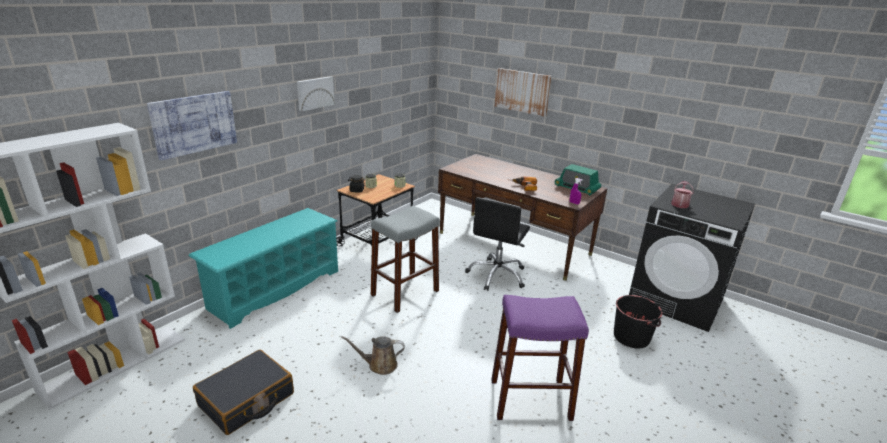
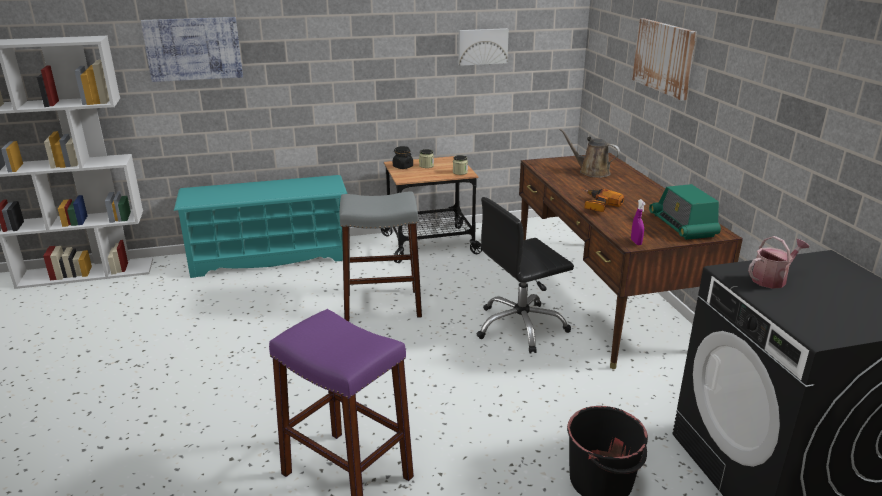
camera: 40 degrees right, 0 degrees up
black suitcase [193,350,294,435] -> none
picture [297,76,335,111] -> picture moved to [458,28,509,66]
brown watering can [341,336,405,375] -> brown watering can moved to [559,128,620,177]

